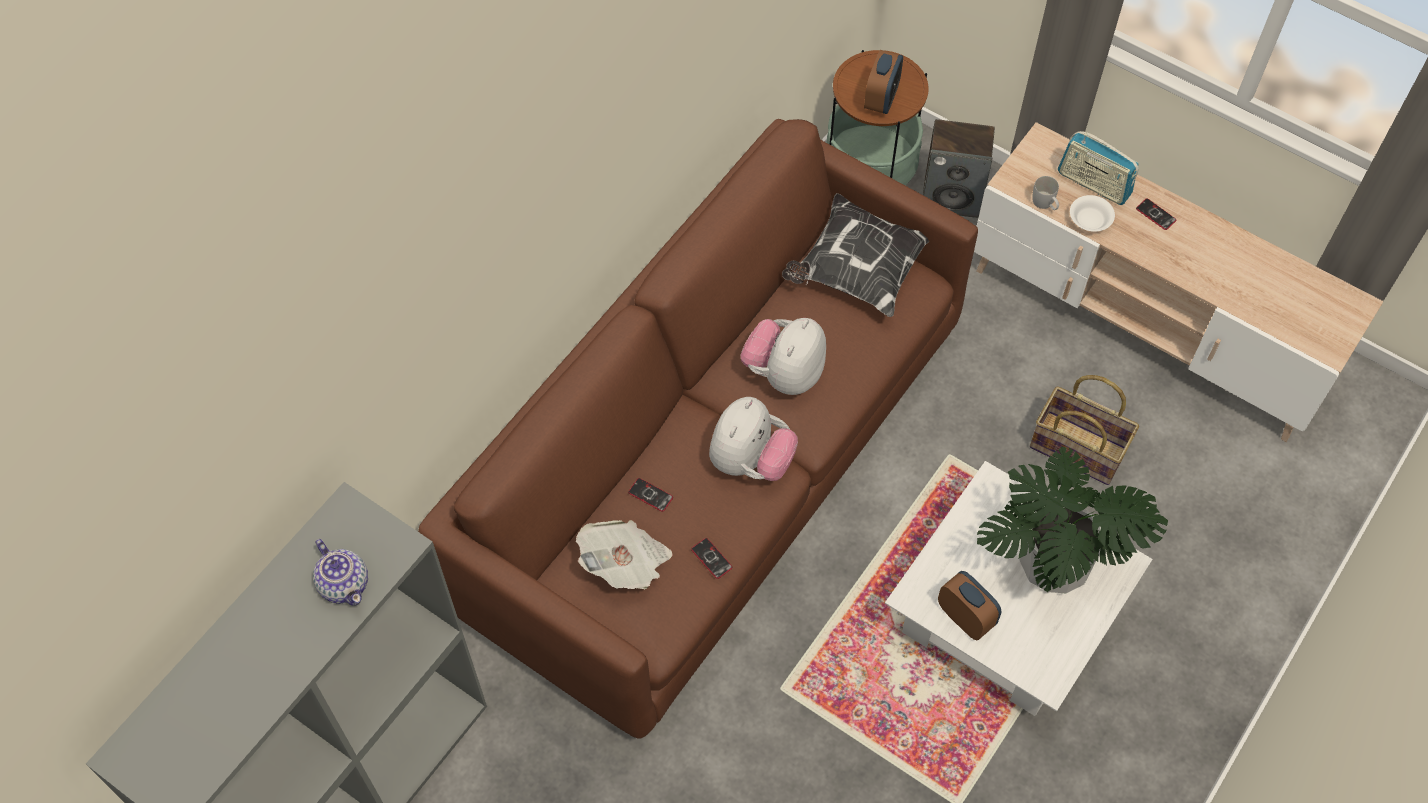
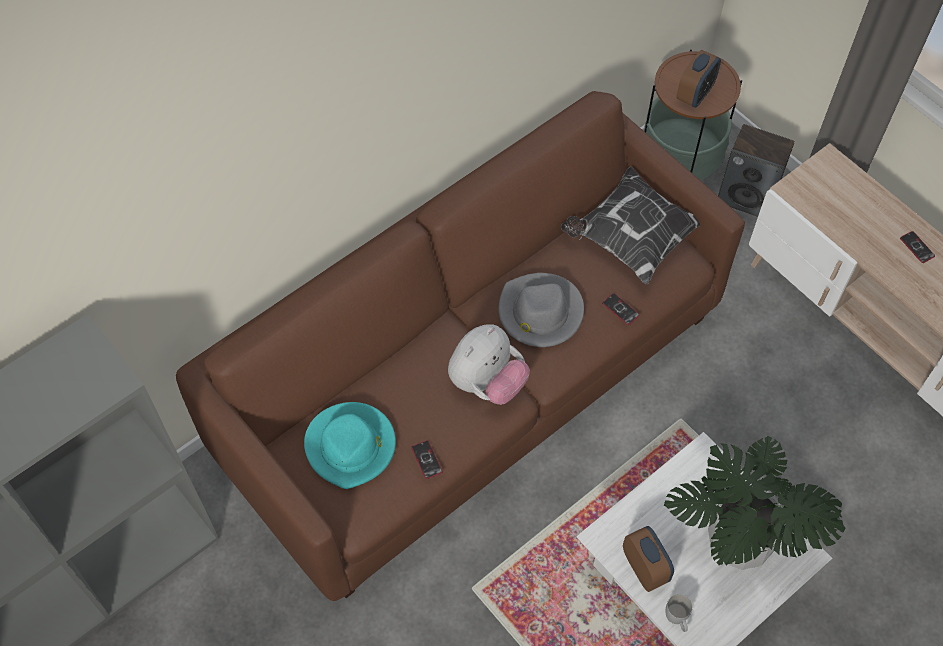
camera: 15 degrees right, 0 degrees up
teapot [313,539,368,606] -> none
newspaper [576,520,673,589] -> turquoise hat [304,402,396,489]
phone [628,478,673,512] -> phone moved to [602,293,640,325]
plush toy [741,318,826,395] -> grey hat [498,273,584,347]
basket [1030,375,1139,485] -> none
white mug [1032,176,1059,210] -> white mug moved to [666,594,692,632]
radio [1058,131,1139,205] -> none
white bowl [1070,195,1115,232] -> none

